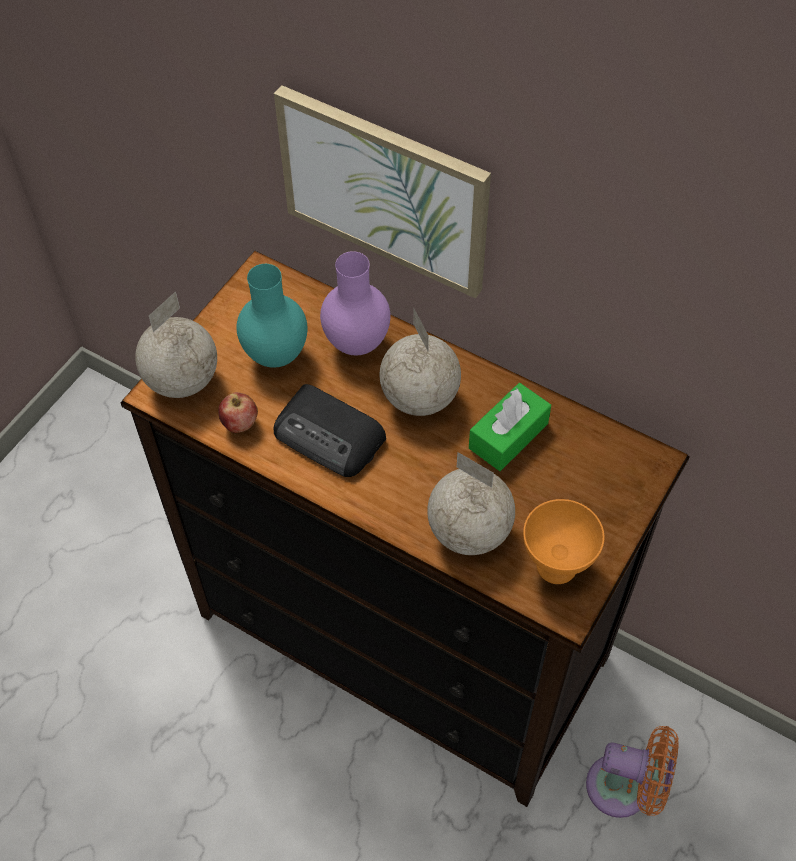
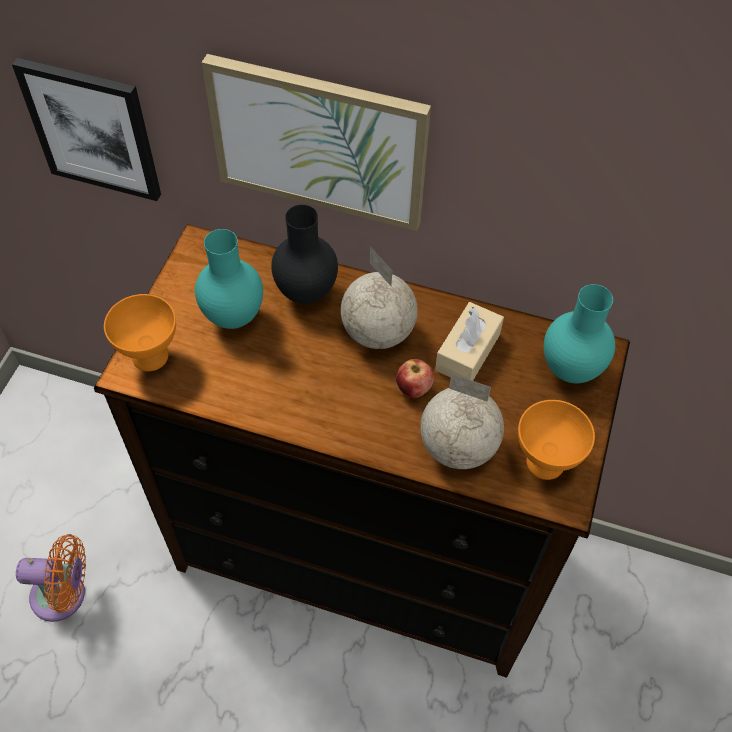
camera: 15 degrees left, 0 degrees up
globe [135,291,217,398] -> orange bowl [104,294,176,371]
apple [218,392,258,433] -> apple moved to [396,359,434,398]
radio [274,384,386,477] -> none
purple vase [320,251,390,356] -> black vase [271,204,338,304]
green tissue box [469,383,551,471] -> beige tissue box [435,302,504,381]
orange fan [586,726,679,818] -> orange fan moved to [16,534,86,622]
none -> picture [12,57,161,201]
none -> turquoise vase [544,284,615,383]

